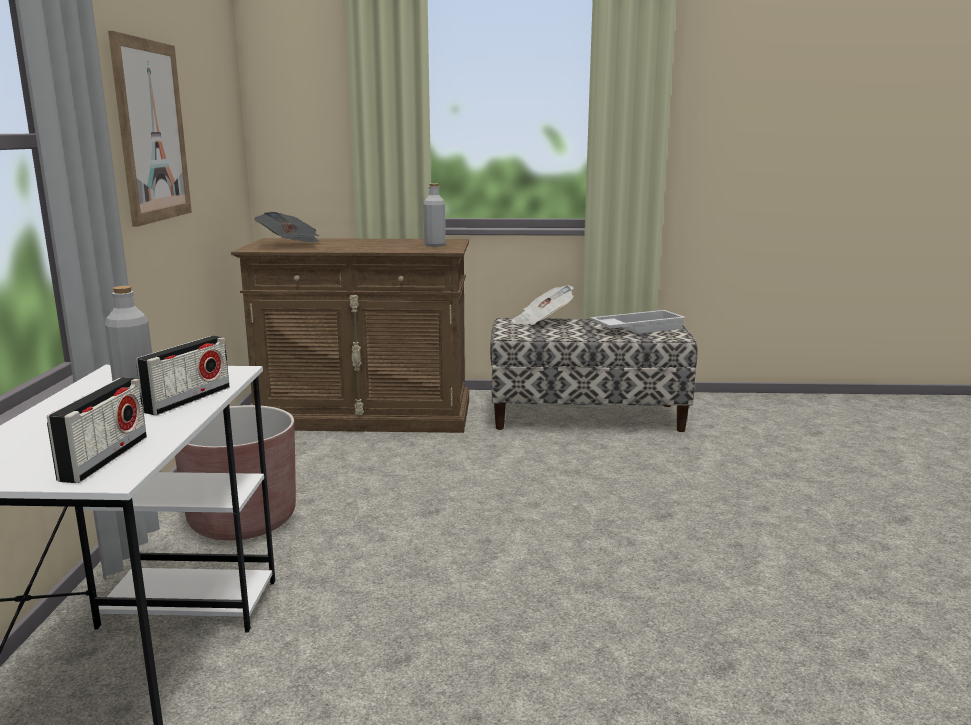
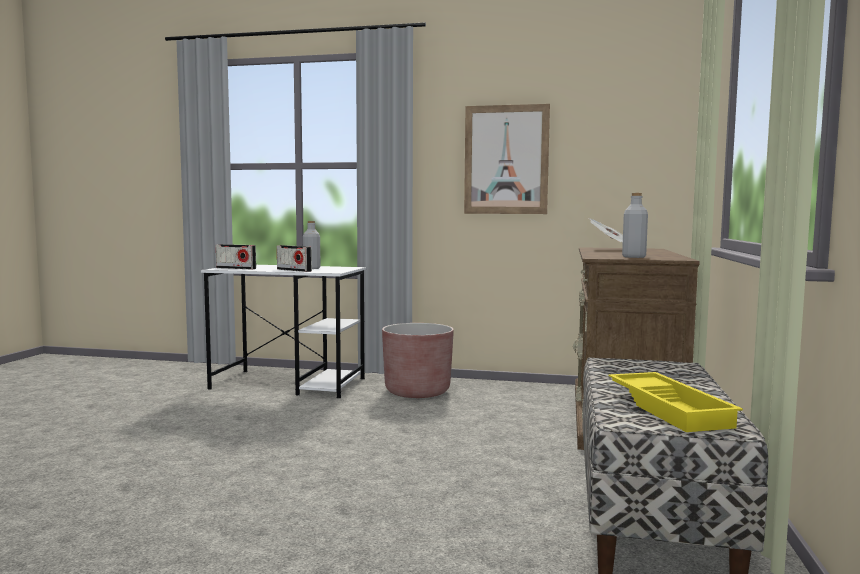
camera: 100 degrees right, 10 degrees down
newspaper [511,286,574,325] -> none
white tray [590,310,686,334] -> yellow tray [609,372,743,432]

